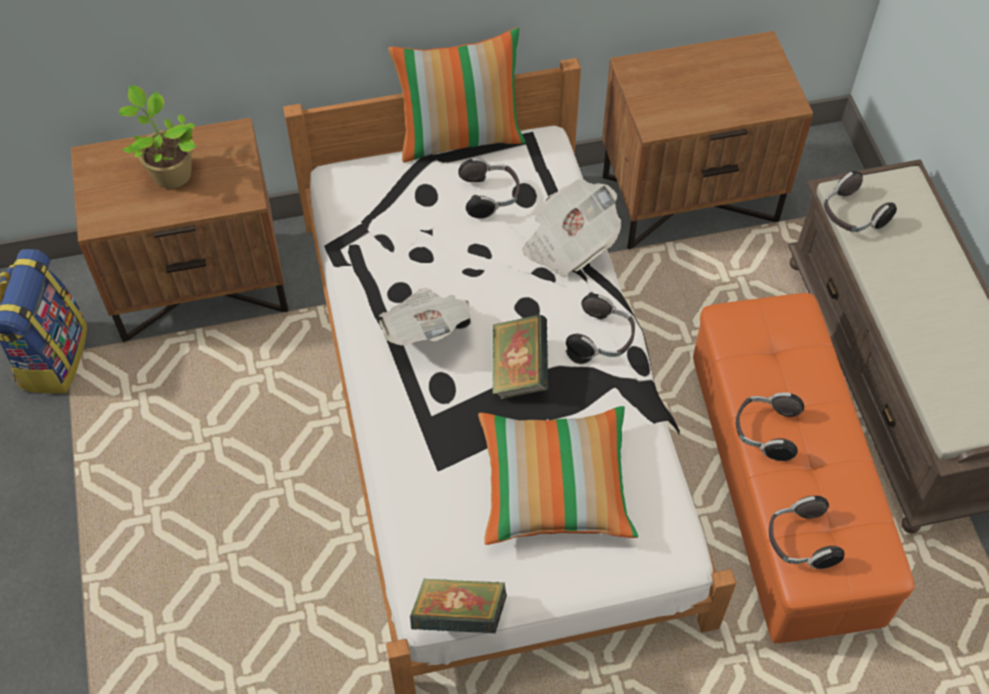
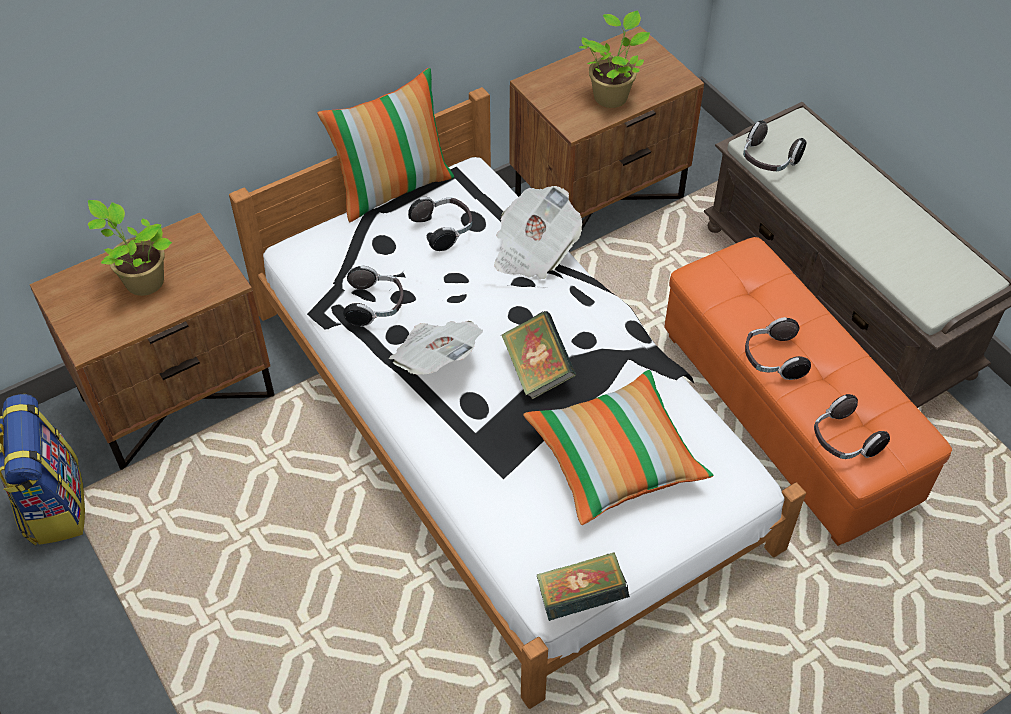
camera: 20 degrees left, 5 degrees down
headphones [566,294,635,359] -> headphones moved to [343,266,404,327]
none -> potted plant [579,10,650,108]

